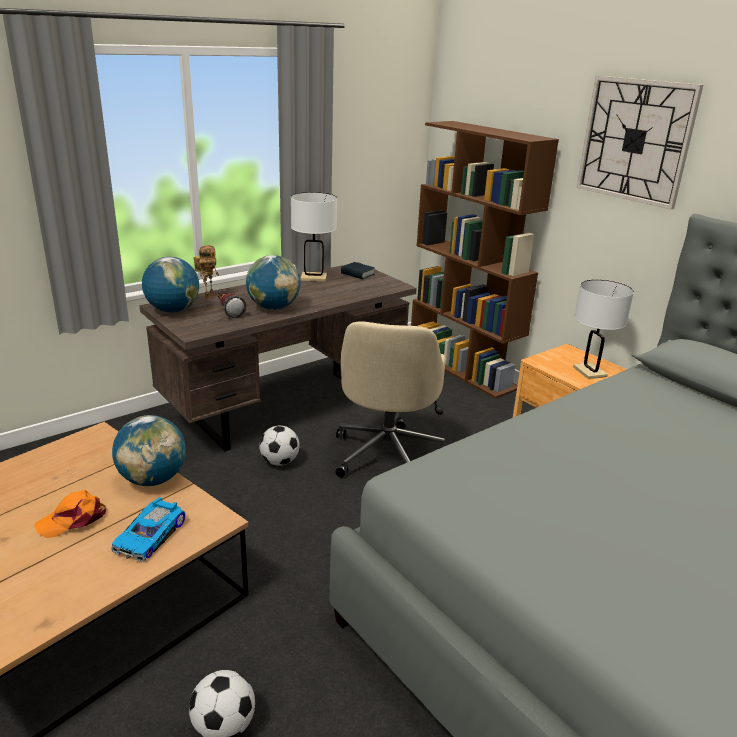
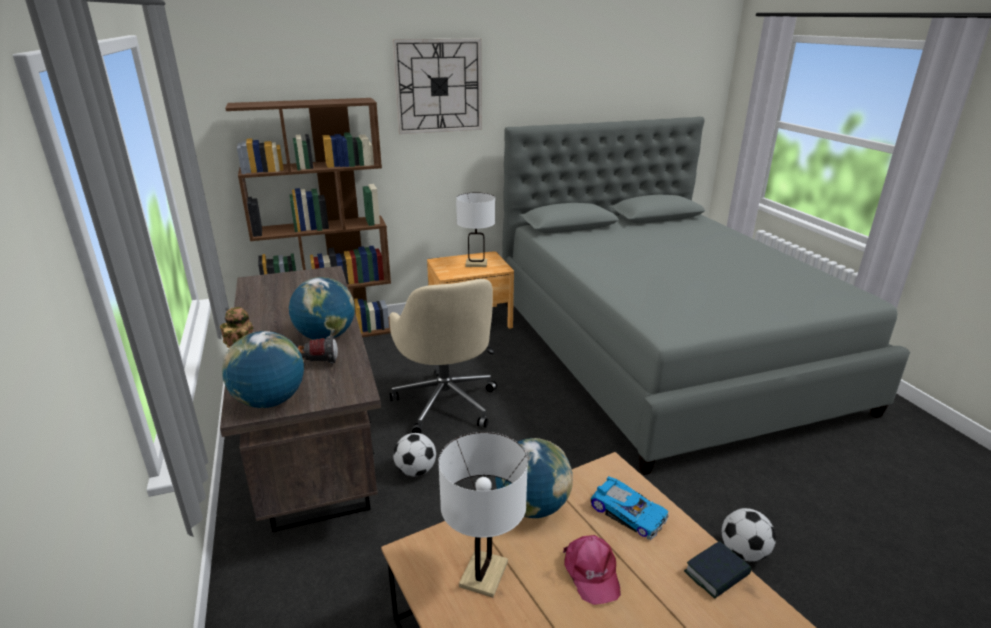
camera: 70 degrees left, 0 degrees up
orange cap [34,490,106,538] -> pink cap [563,535,621,605]
white table lamp [291,192,337,282] -> white table lamp moved to [438,432,528,597]
beige office chair [336,321,445,478] -> beige office chair turned 45 degrees clockwise [389,279,497,433]
book [341,262,375,279] -> book moved to [684,541,751,599]

